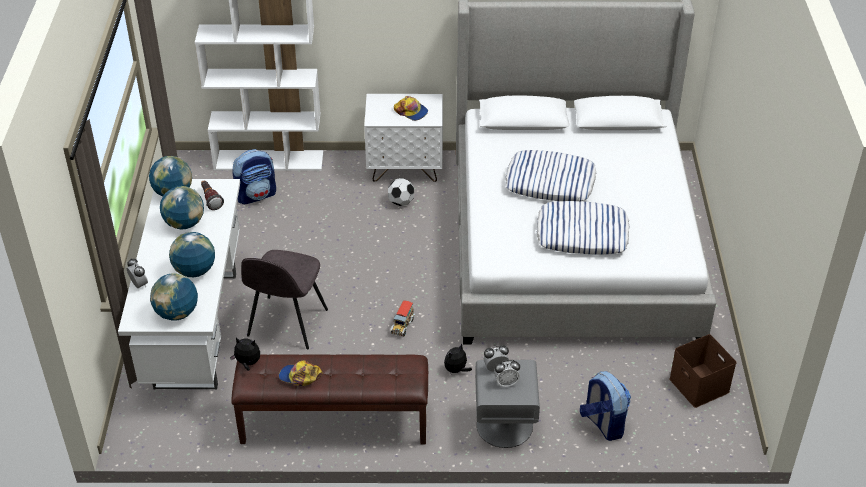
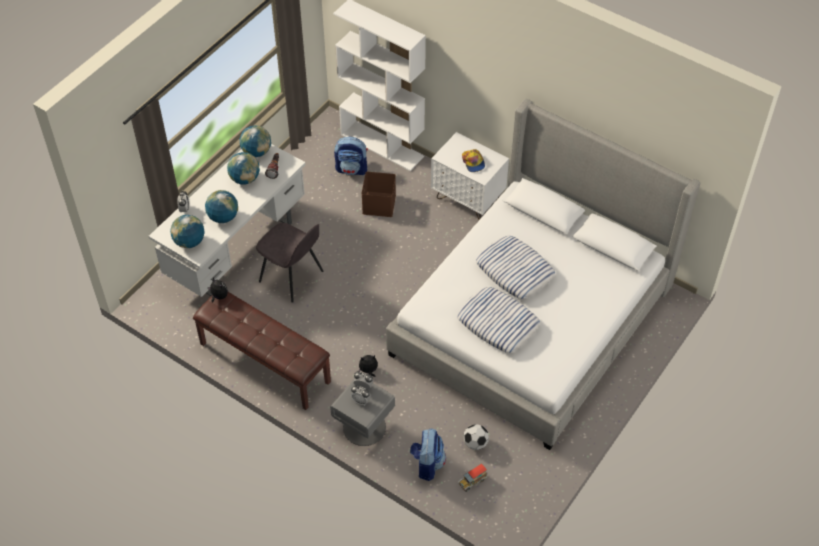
camera: 35 degrees right, 10 degrees up
grey chair [241,250,328,349] -> grey chair turned 105 degrees counterclockwise [256,223,323,303]
cap [279,360,322,386] -> none
football [388,178,414,206] -> football moved to [464,424,489,450]
toy truck [390,301,415,337] -> toy truck moved to [458,464,487,492]
brown storage box [669,334,737,408] -> brown storage box moved to [362,172,396,217]

